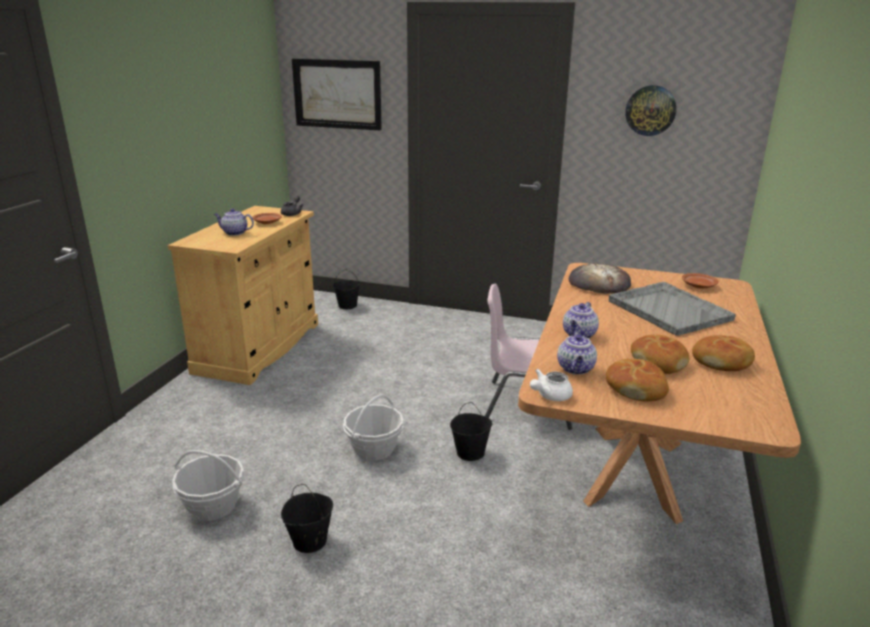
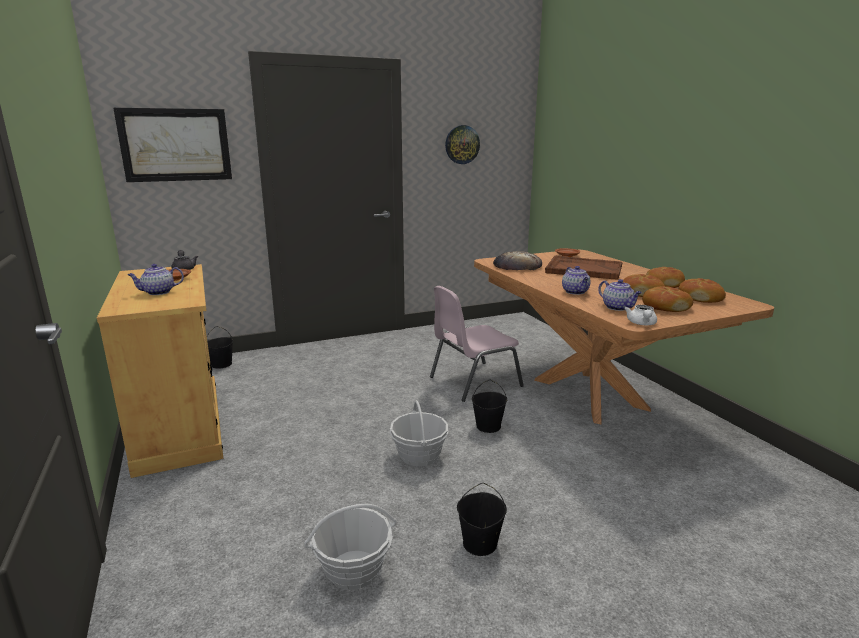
camera: 40 degrees left, 5 degrees down
grey tray [609,282,736,336] -> brown tray [545,255,622,280]
none -> bread [679,278,726,303]

